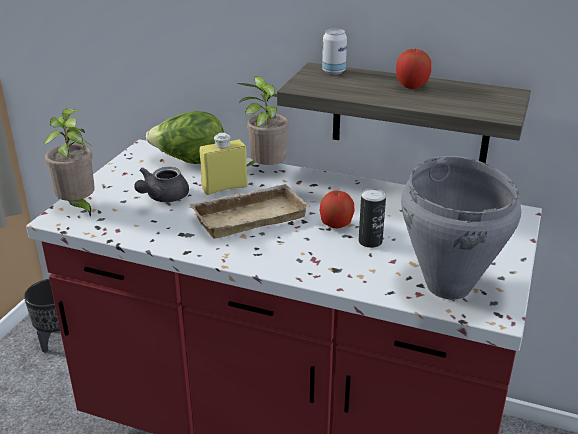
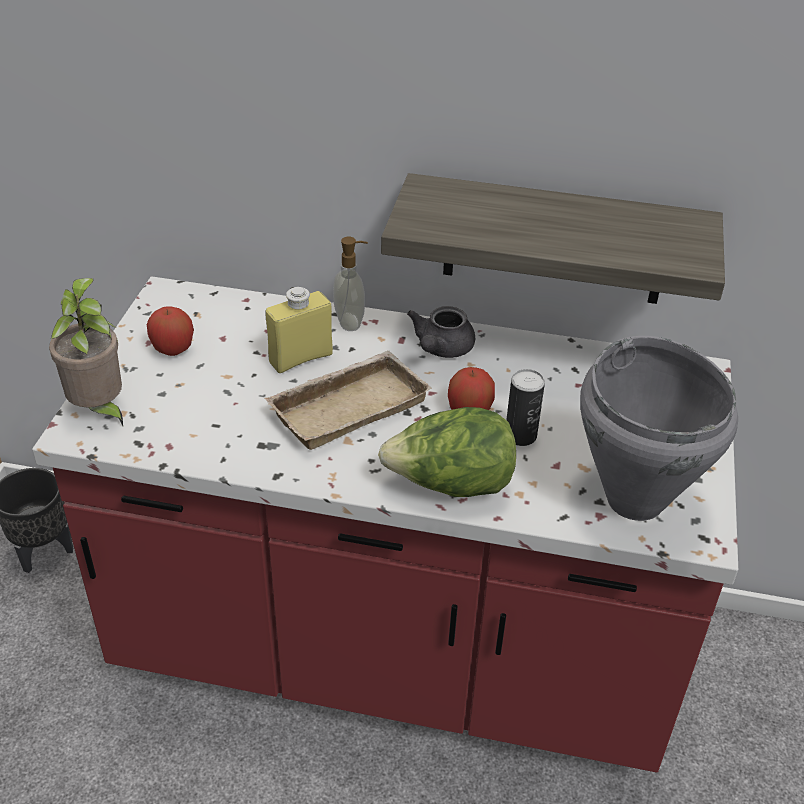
camera: 10 degrees left, 10 degrees up
grey teapot [134,167,189,202] -> grey teapot moved to [407,306,475,358]
lettuce [146,111,224,164] -> lettuce moved to [378,407,516,497]
potted plant [237,76,289,166] -> soap dispenser [333,237,368,331]
can [322,29,347,75] -> none
apple [396,48,431,89] -> apple moved to [147,306,194,356]

